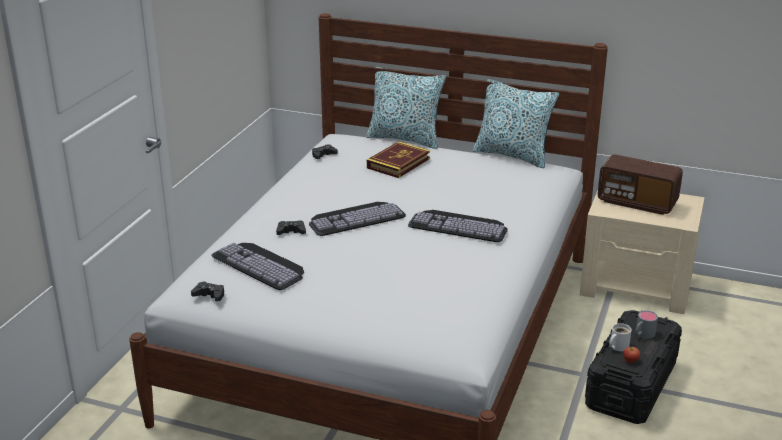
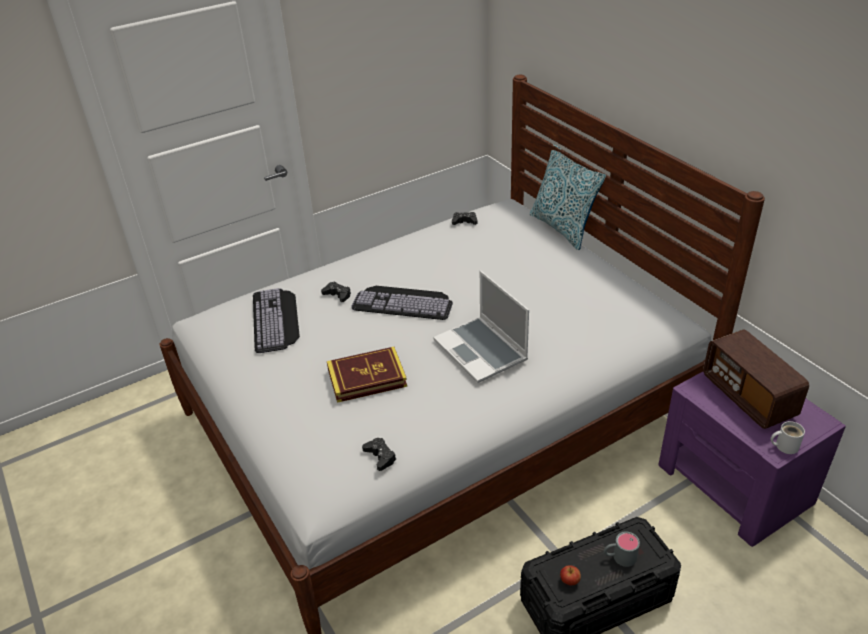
camera: 40 degrees right, 10 degrees up
black game controller [191,281,224,302] -> black game controller moved to [362,438,396,471]
book [367,142,430,178] -> book moved to [327,347,407,403]
keyboard [408,210,508,242] -> laptop [433,271,529,383]
pillow [473,79,559,168] -> none
beige nightstand [580,190,705,314] -> purple nightstand [658,372,846,547]
white mug [609,323,632,351] -> white mug moved to [771,421,805,454]

